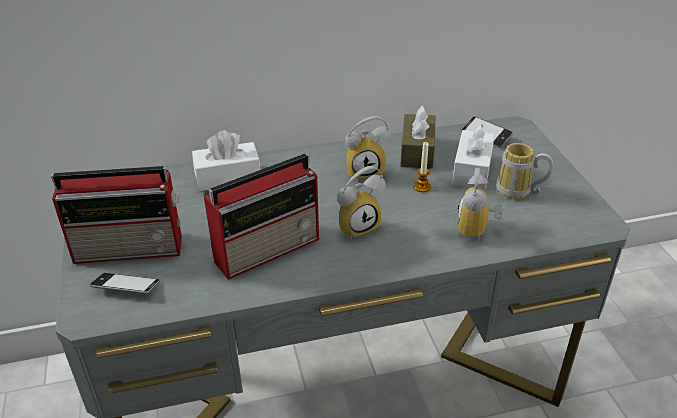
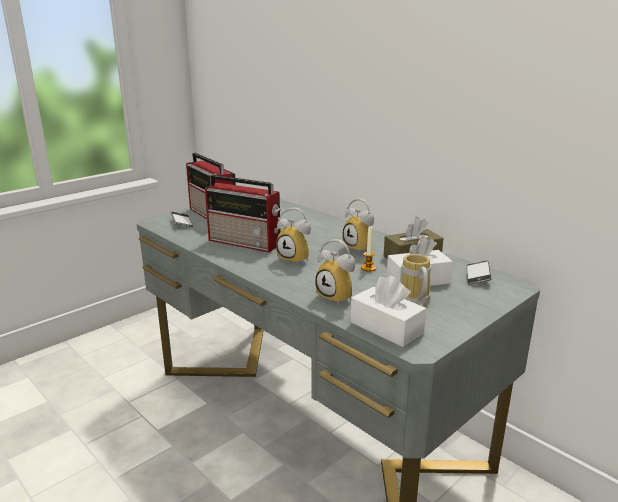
camera: 60 degrees right, 15 degrees down
white tissue box [192,130,261,191] -> white tissue box moved to [351,276,426,347]
alarm clock [458,168,505,242] -> alarm clock turned 120 degrees counterclockwise [315,239,355,305]

